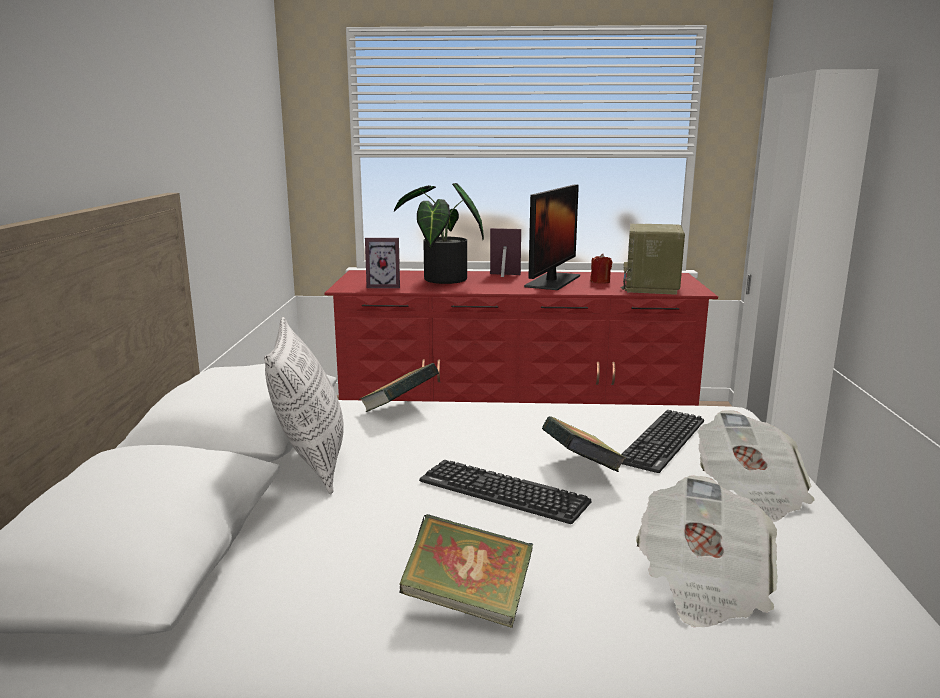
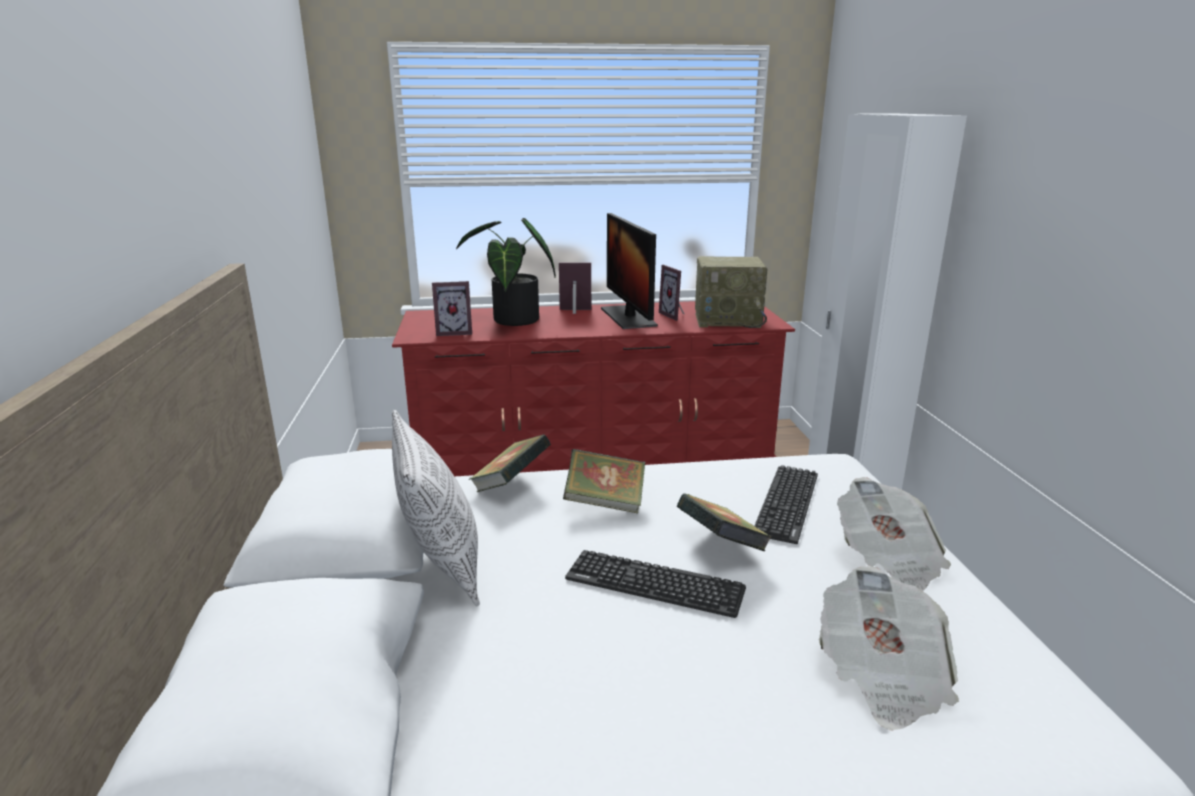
camera: 10 degrees left, 5 degrees up
book [399,514,533,628] -> book moved to [563,449,646,513]
monitor [524,184,580,290] -> monitor turned 150 degrees clockwise [601,213,658,329]
red candle [590,254,612,283] -> picture frame [659,265,684,321]
radio [621,224,685,295] -> radio turned 90 degrees counterclockwise [695,256,767,328]

